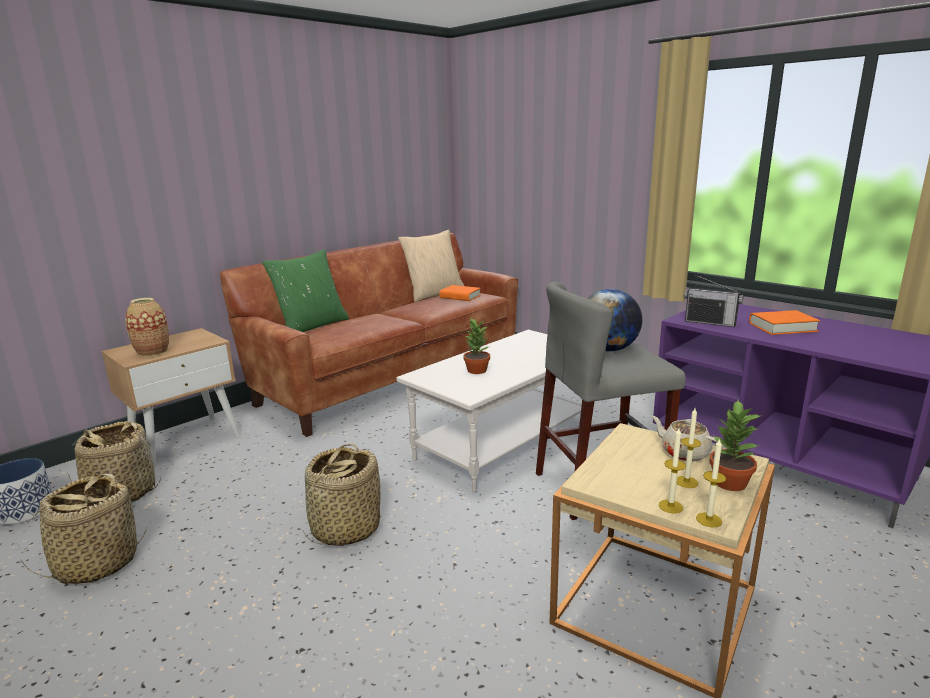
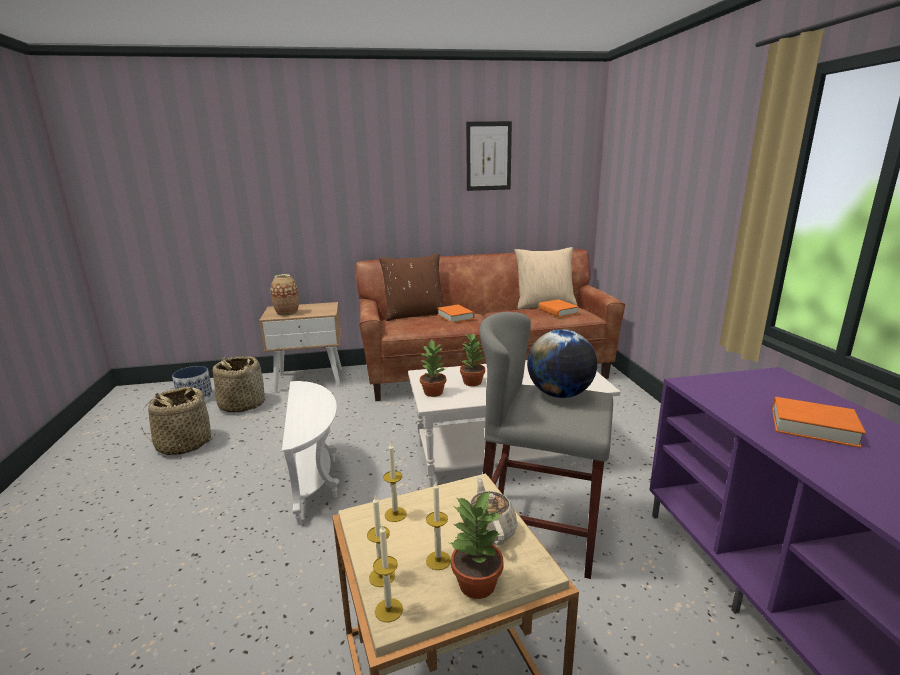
camera: 35 degrees right, 0 degrees up
green pillow [262,249,349,332] -> brown pillow [379,253,445,321]
basket [302,443,380,546] -> white side table [282,381,339,525]
radio [684,275,744,327] -> none
none -> candle [383,443,407,522]
none -> potted plant [420,339,447,397]
none -> orange book [437,305,475,323]
none -> picture [466,121,512,191]

